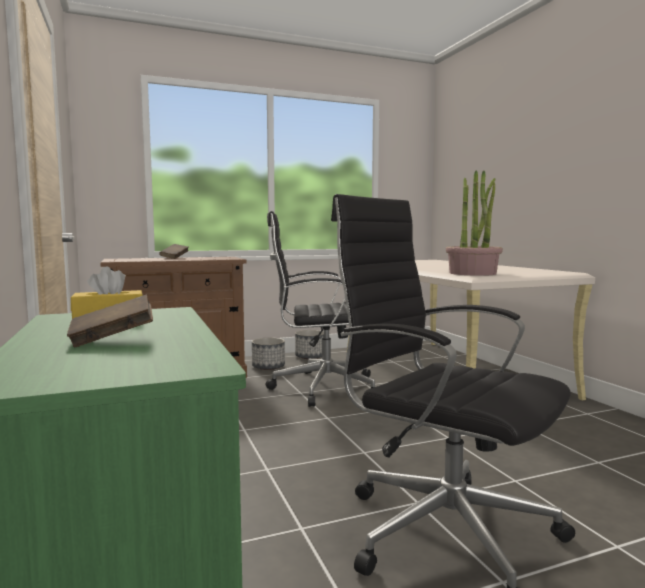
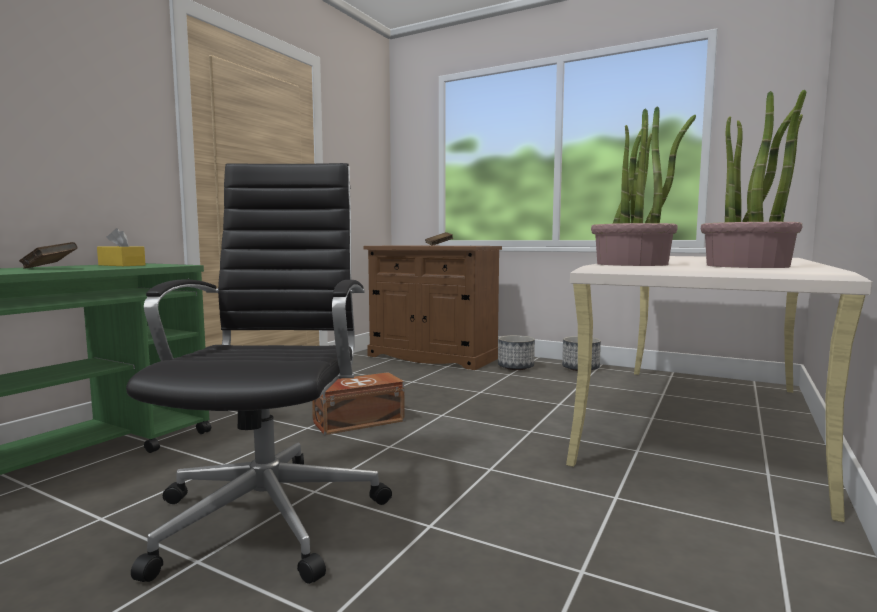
camera: 50 degrees right, 0 degrees up
black office chair [266,211,375,407] -> none
none -> brown storage box [312,372,405,435]
none -> potted plant [701,90,807,268]

